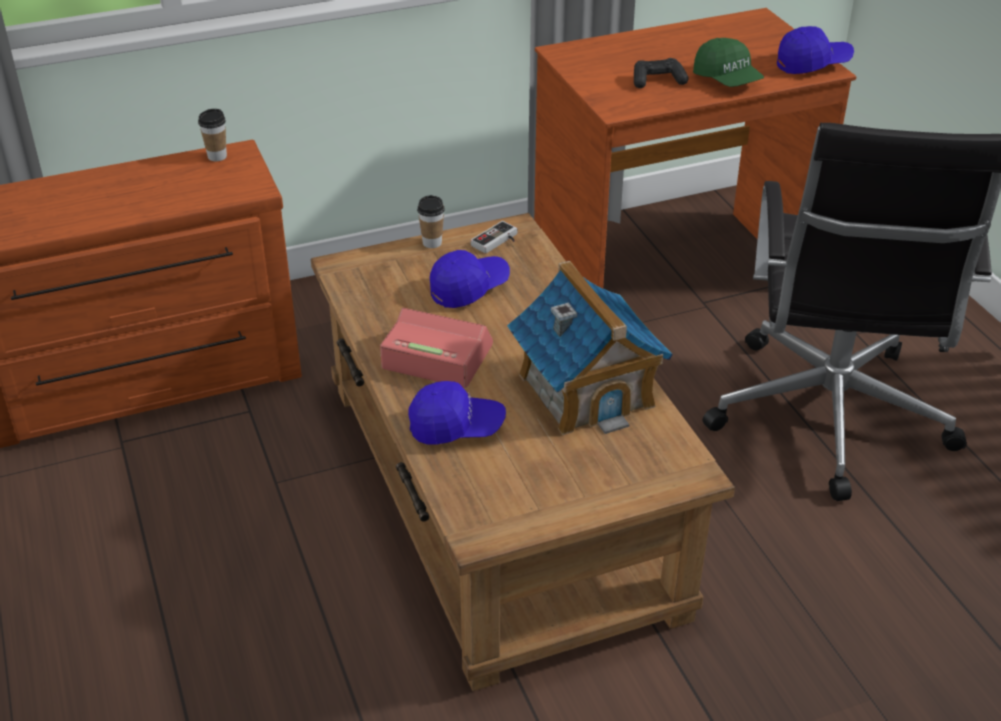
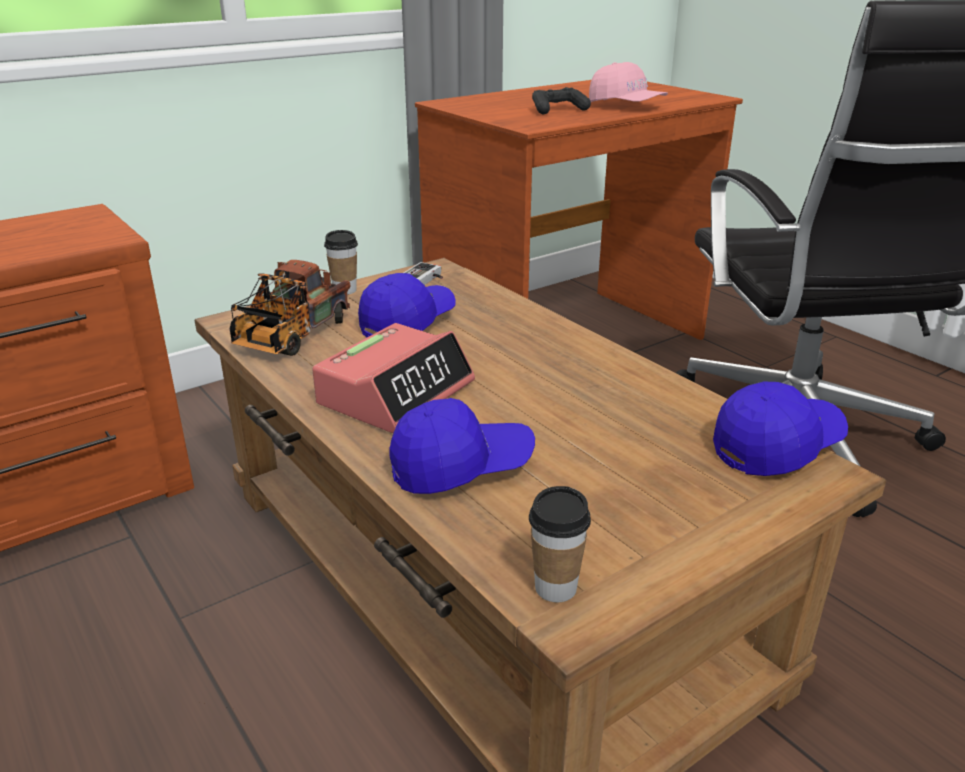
camera: 15 degrees left, 10 degrees down
cup [198,109,227,161] -> cup moved to [529,486,591,602]
alarm clock [380,308,493,388] -> alarm clock turned 120 degrees clockwise [312,323,475,433]
toy house [507,261,673,435] -> none
green cap [693,38,764,87] -> pink cap [589,62,668,102]
blue cap [777,26,854,74] -> blue cap moved to [713,382,848,476]
none -> toy truck [230,260,351,356]

